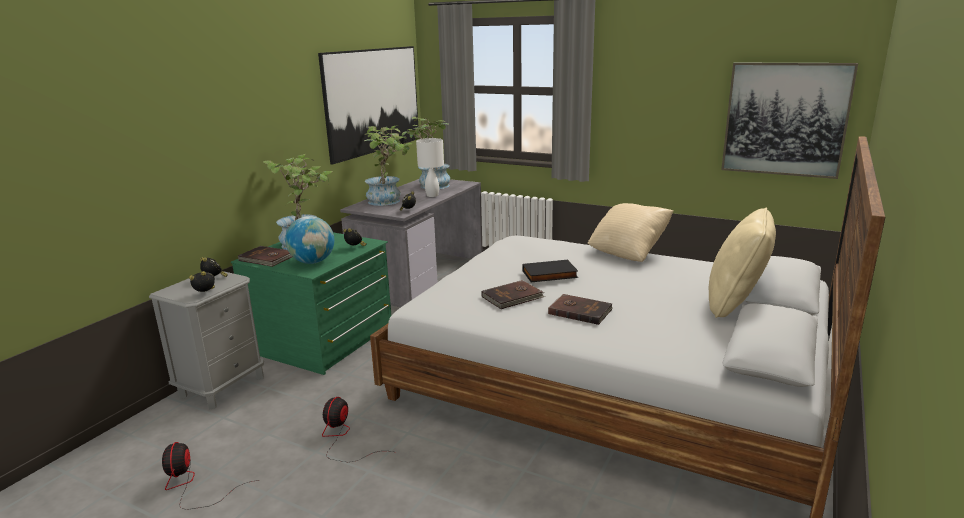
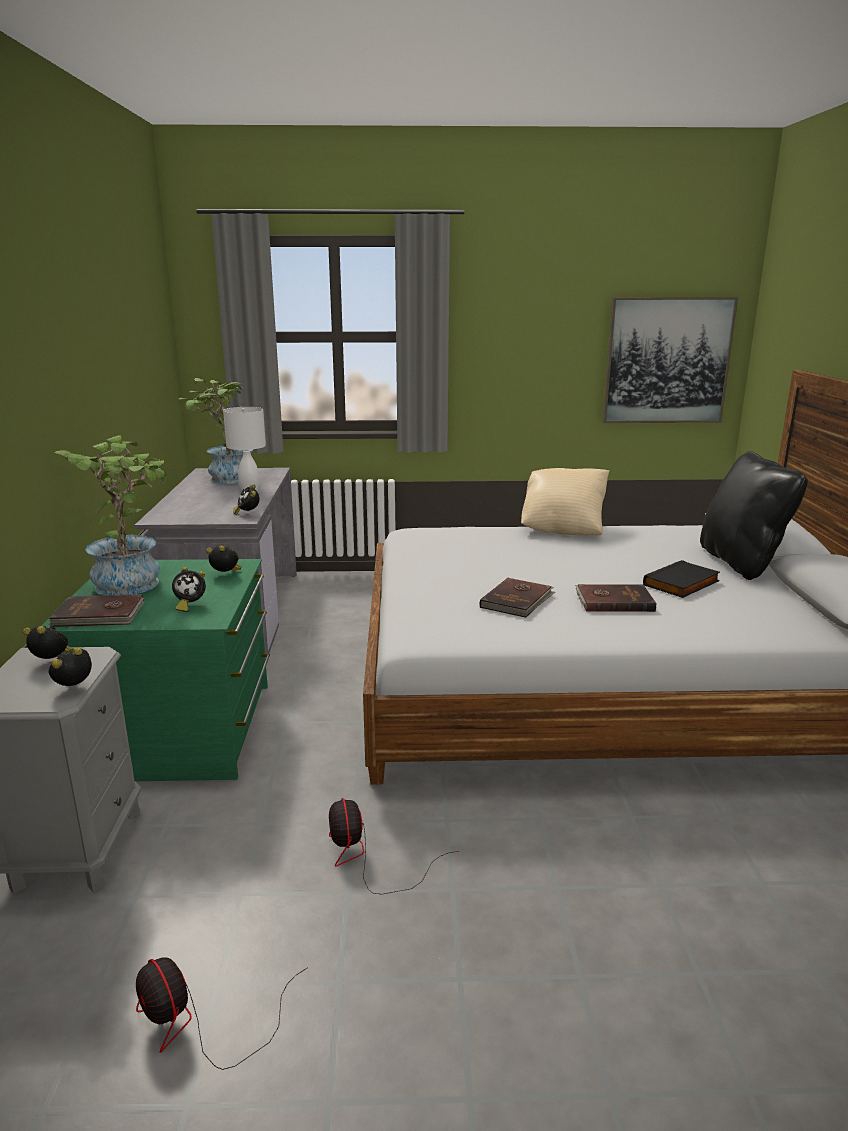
camera: 30 degrees left, 0 degrees up
globe [285,216,334,264] -> alarm clock [172,567,206,612]
picture [318,46,418,164] -> none
potted plant [364,125,413,206] -> none
black book [522,260,578,282] -> black book moved to [643,560,720,598]
beige pillow [709,208,776,318] -> black pillow [700,451,808,580]

